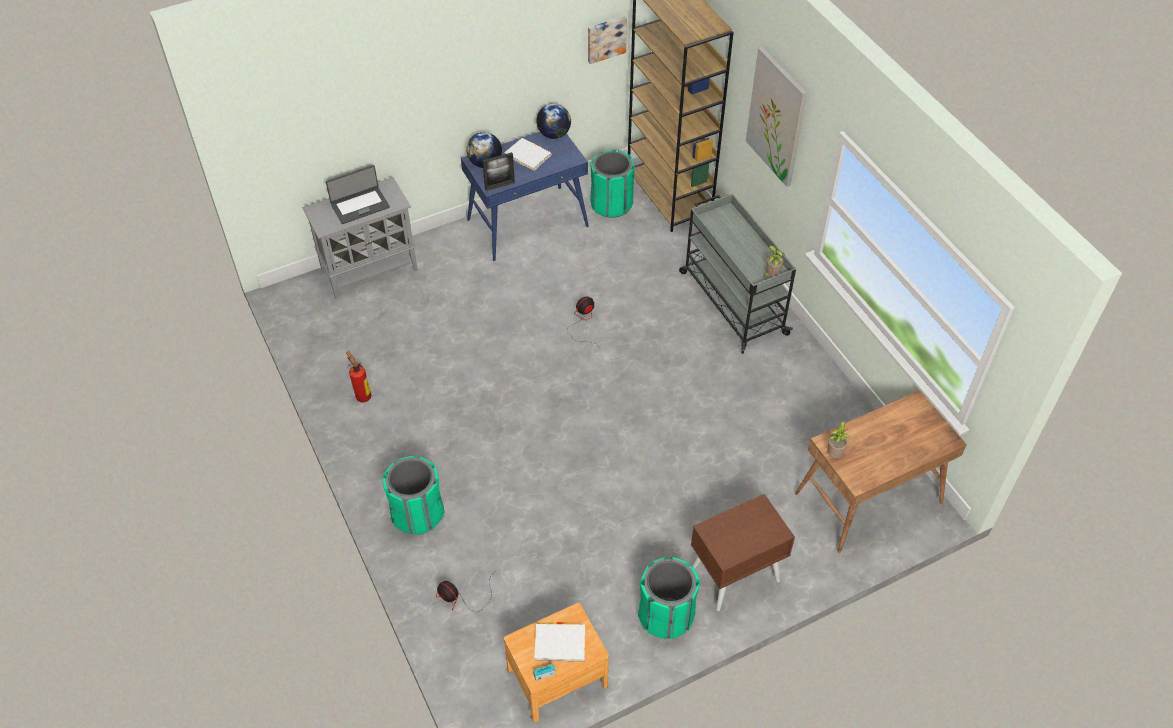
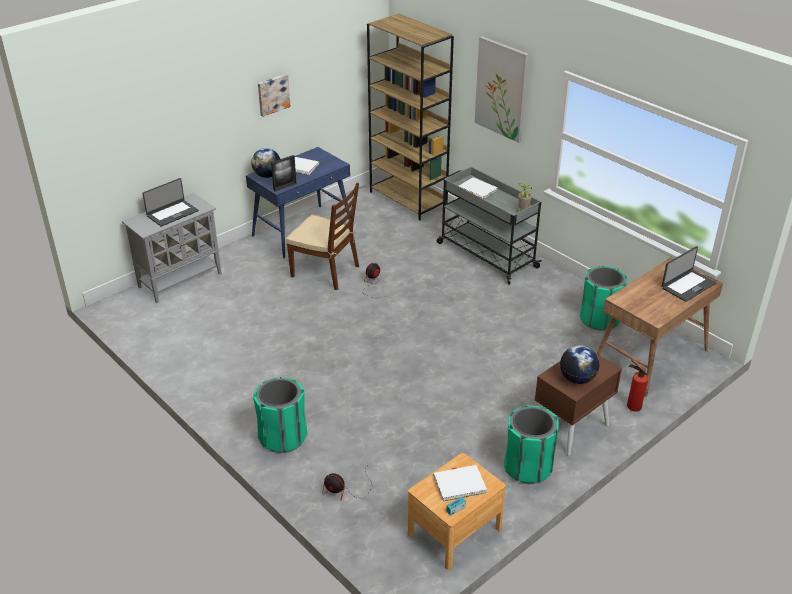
camera: 15 degrees left, 15 degrees down
fire extinguisher [346,351,371,402] -> fire extinguisher moved to [627,358,648,411]
globe [536,104,571,139] -> globe moved to [560,345,599,384]
picture [588,16,627,64] -> picture moved to [258,74,290,117]
green trash can [590,150,635,218] -> green trash can moved to [580,266,627,331]
potted plant [827,421,850,458] -> none
none -> brown chair [286,183,359,290]
none -> white book [459,177,498,199]
none -> laptop [662,246,716,302]

